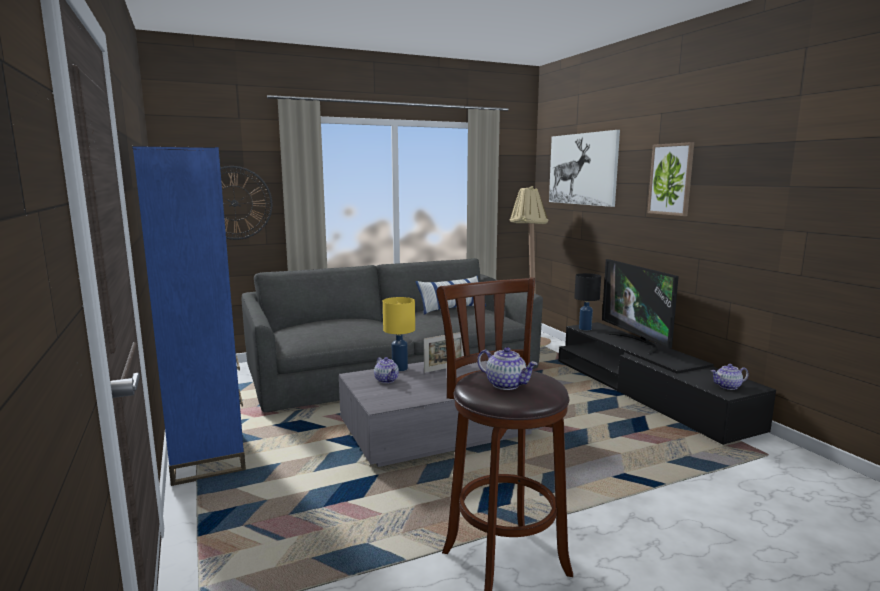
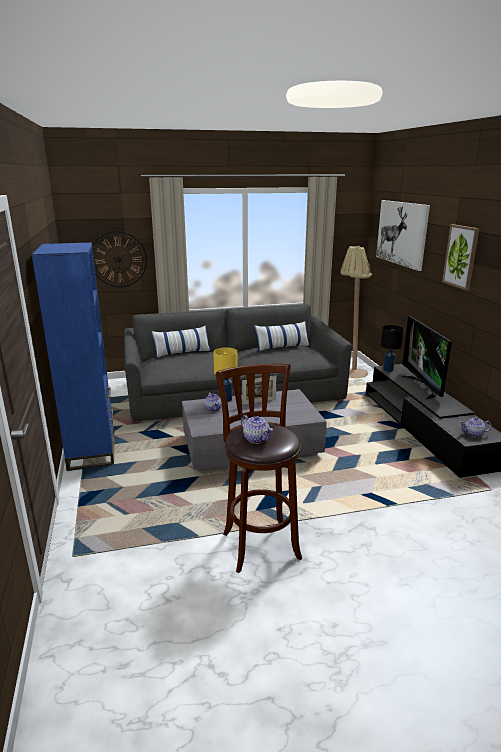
camera: 10 degrees right, 10 degrees up
none -> pillow [150,325,211,359]

